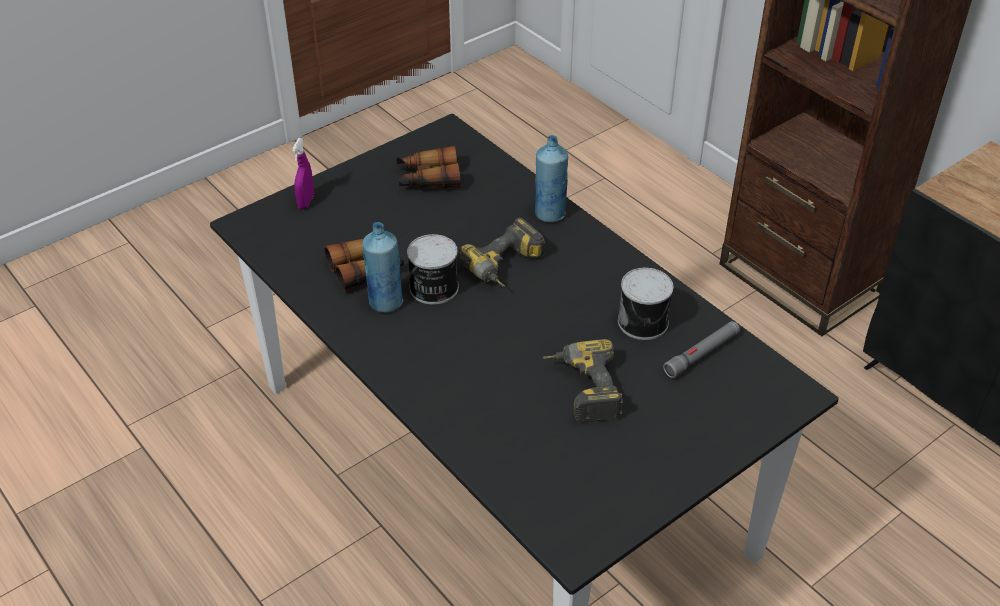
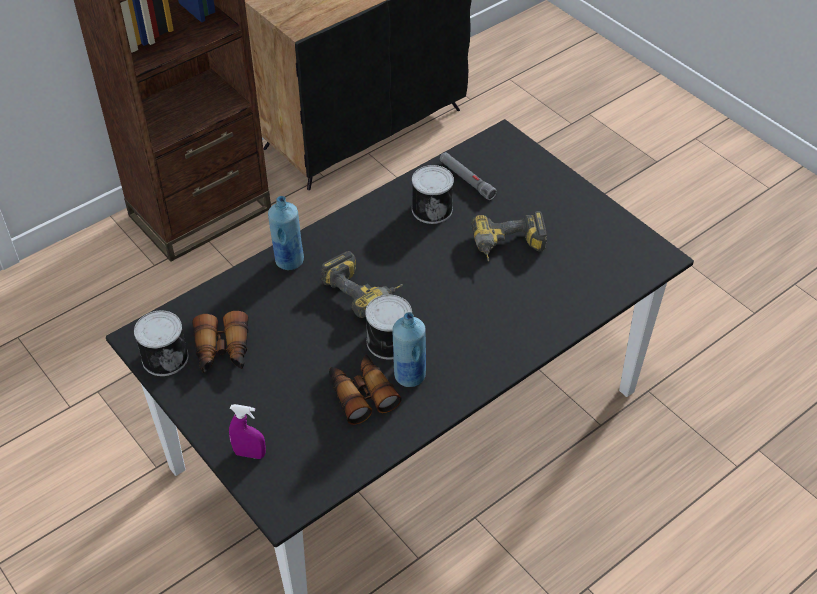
camera: 90 degrees left, 5 degrees up
none -> can [134,310,189,376]

